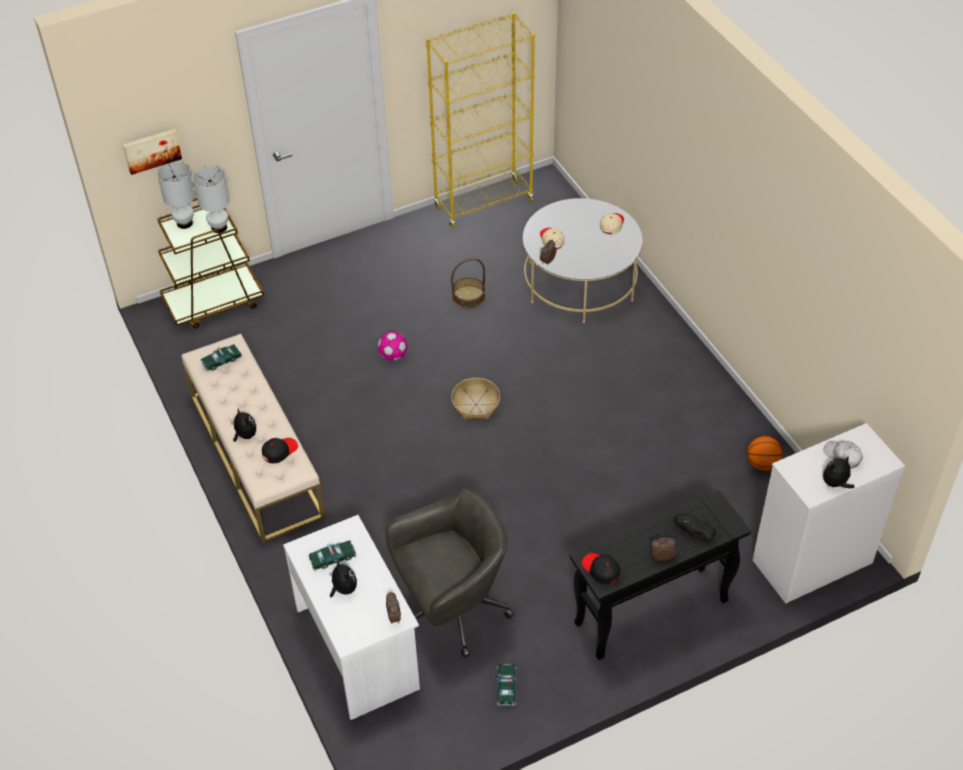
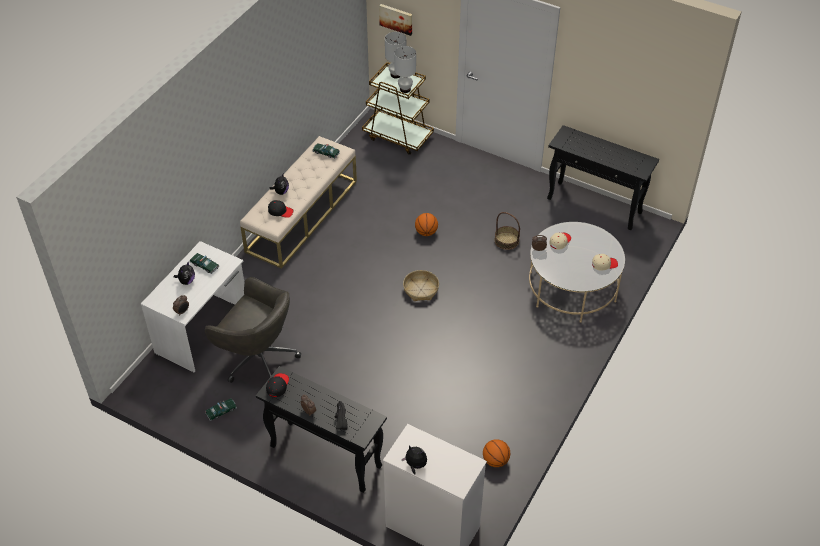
camera: 55 degrees right, 0 degrees up
football [378,331,407,361] -> basketball [415,213,438,236]
yellow bookcase [426,12,535,228] -> black console table [547,125,659,230]
white cap [823,441,863,468] -> none

